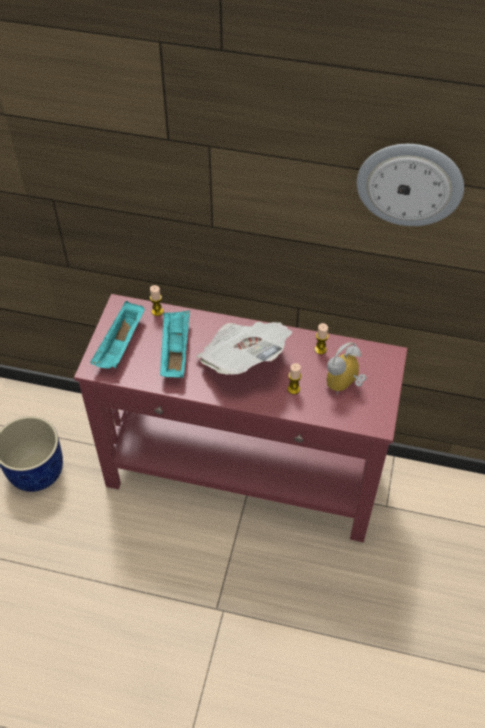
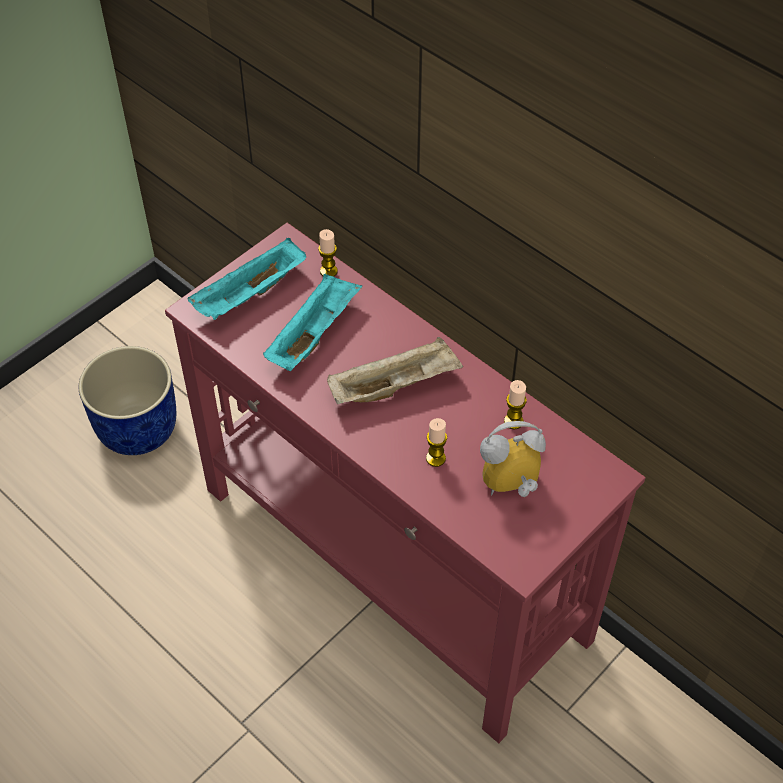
camera: 30 degrees right, 0 degrees up
newspaper [196,321,292,375] -> beige tray [327,337,463,404]
wall clock [357,144,464,226] -> none

